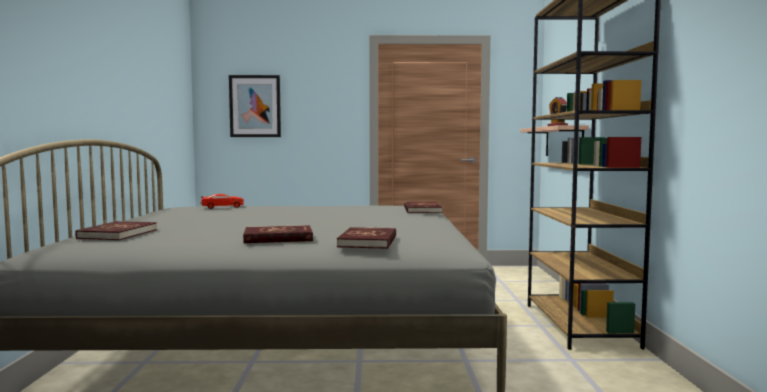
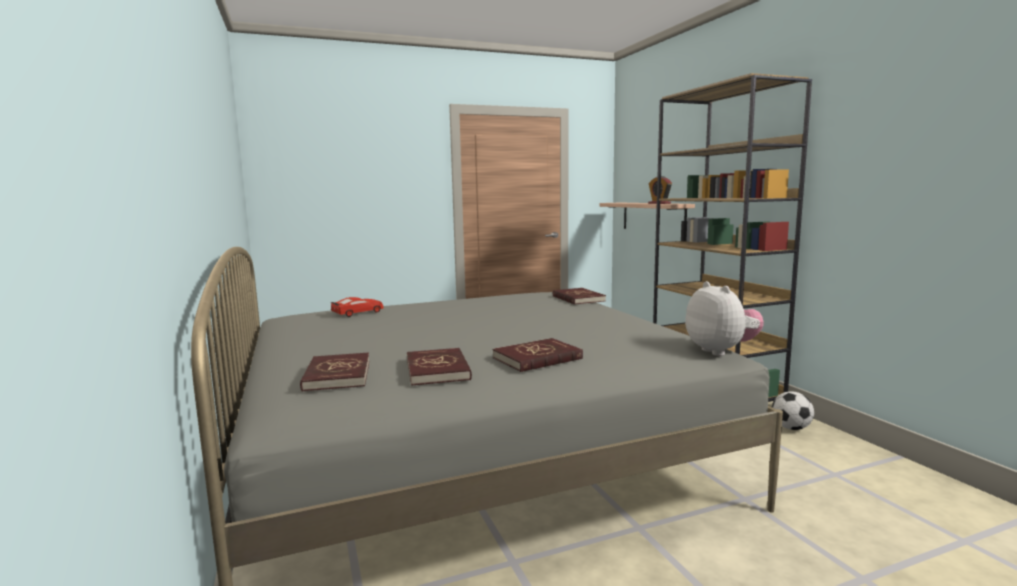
camera: 20 degrees left, 5 degrees up
picture [229,75,281,137] -> none
red book [337,227,396,249] -> red book moved to [407,348,472,386]
none -> plush toy [685,281,764,356]
none -> football [772,391,814,430]

